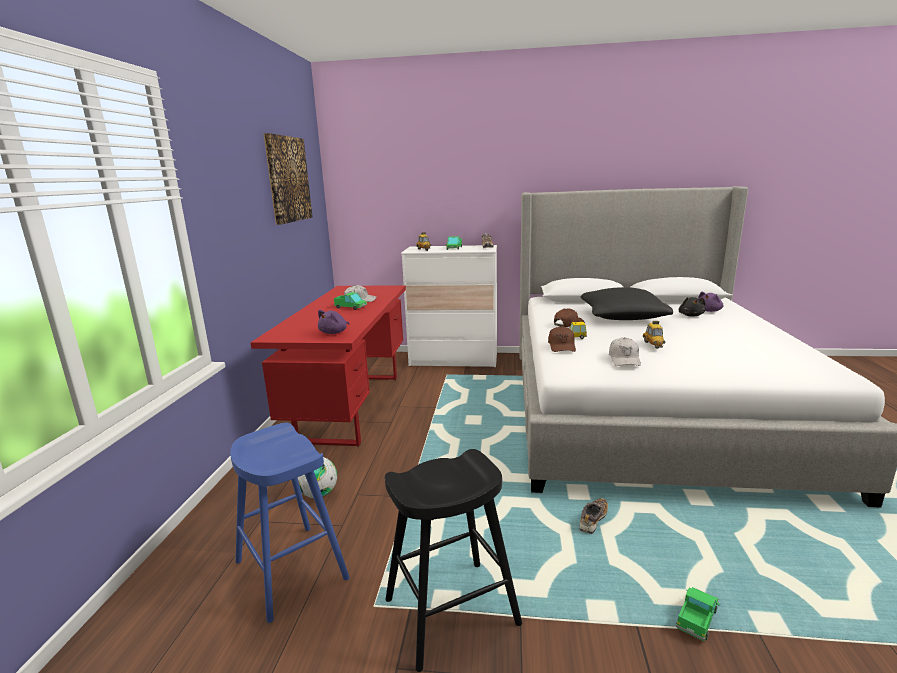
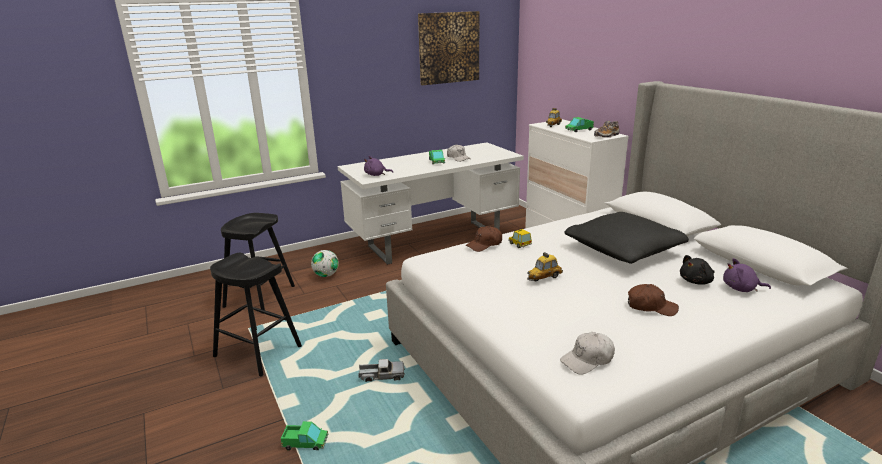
camera: 55 degrees right, 5 degrees up
blue stool [231,423,350,623] -> black stool [221,213,295,314]
red desk [250,285,406,447] -> white desk [338,142,524,265]
brown cap [554,309,585,327] -> brown cap moved to [628,284,679,316]
shoe [579,498,608,534] -> toy truck [358,359,405,382]
white cap [609,337,641,366] -> white cap moved to [560,332,615,375]

